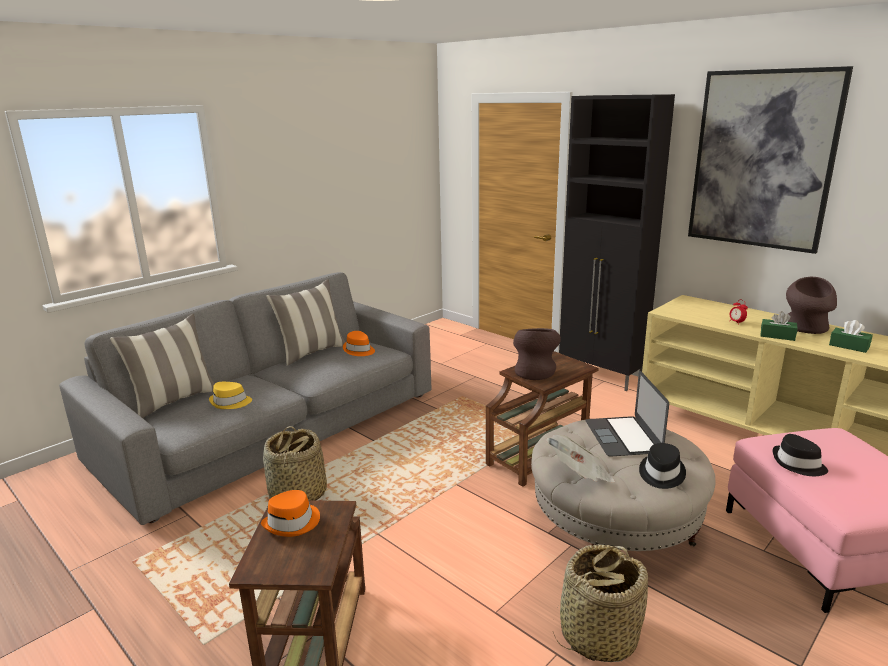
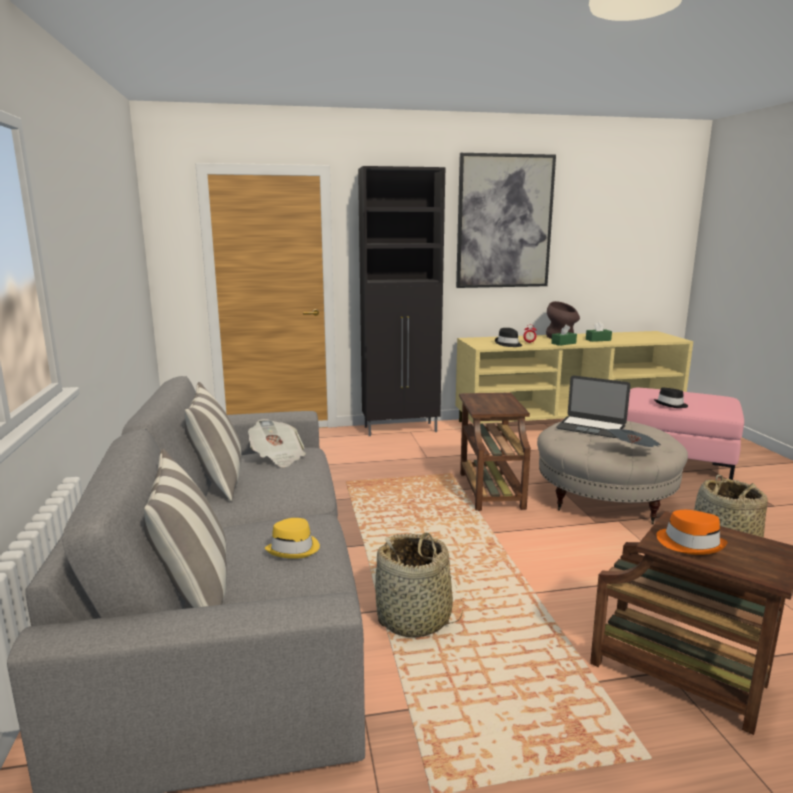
camera: 55 degrees left, 5 degrees down
orange hat [343,331,375,356] -> newspaper [248,419,306,467]
brown vase [513,328,561,380] -> none
black hat [639,443,686,489] -> black hat moved to [495,328,522,347]

